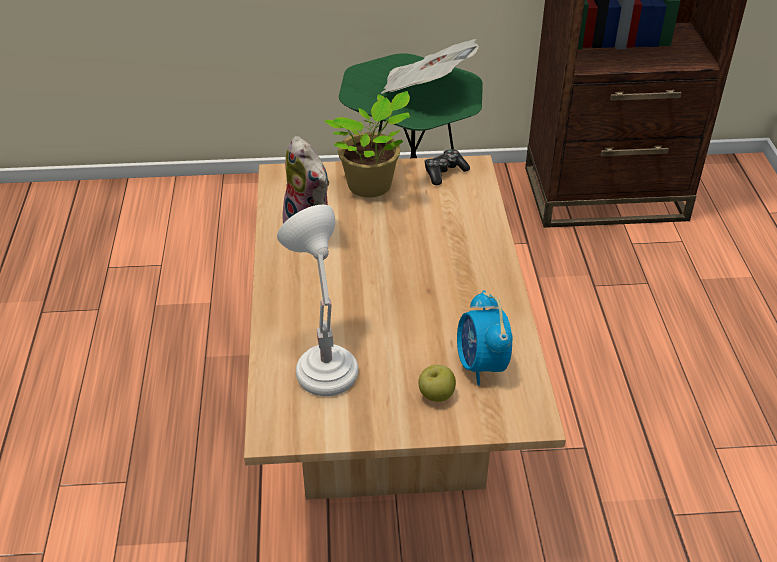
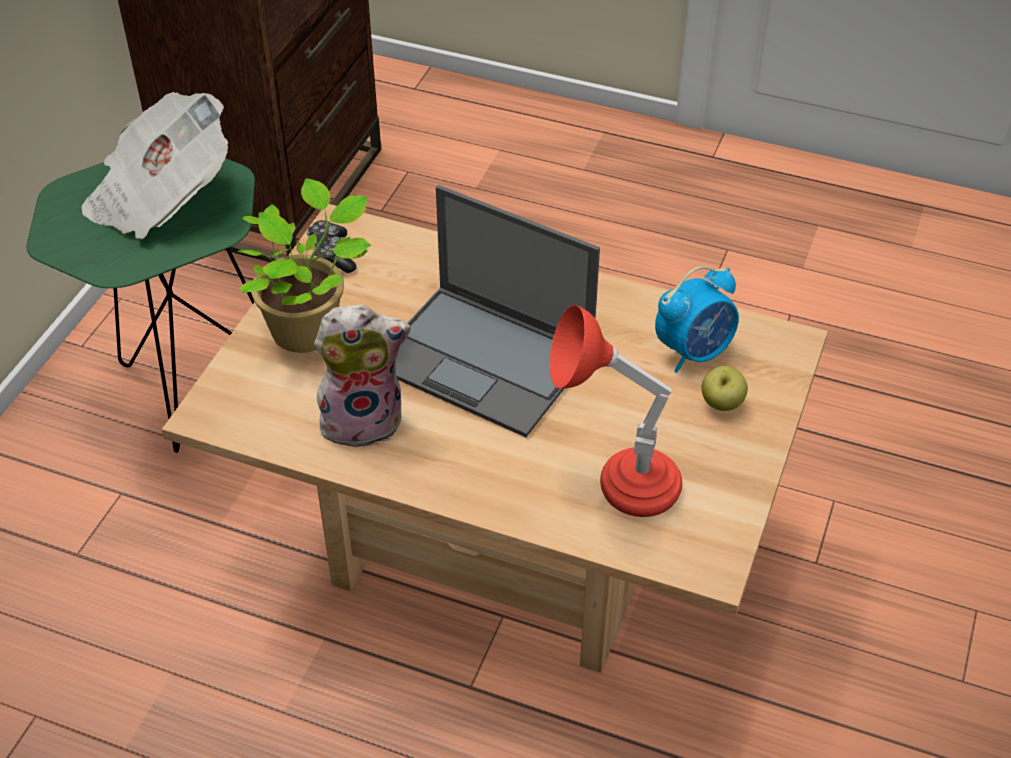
camera: 65 degrees left, 5 degrees up
white table lamp [277,205,358,396] -> red table lamp [550,305,682,517]
alarm clock [457,290,513,386] -> alarm clock turned 45 degrees counterclockwise [655,266,739,373]
none -> laptop [396,185,600,437]

